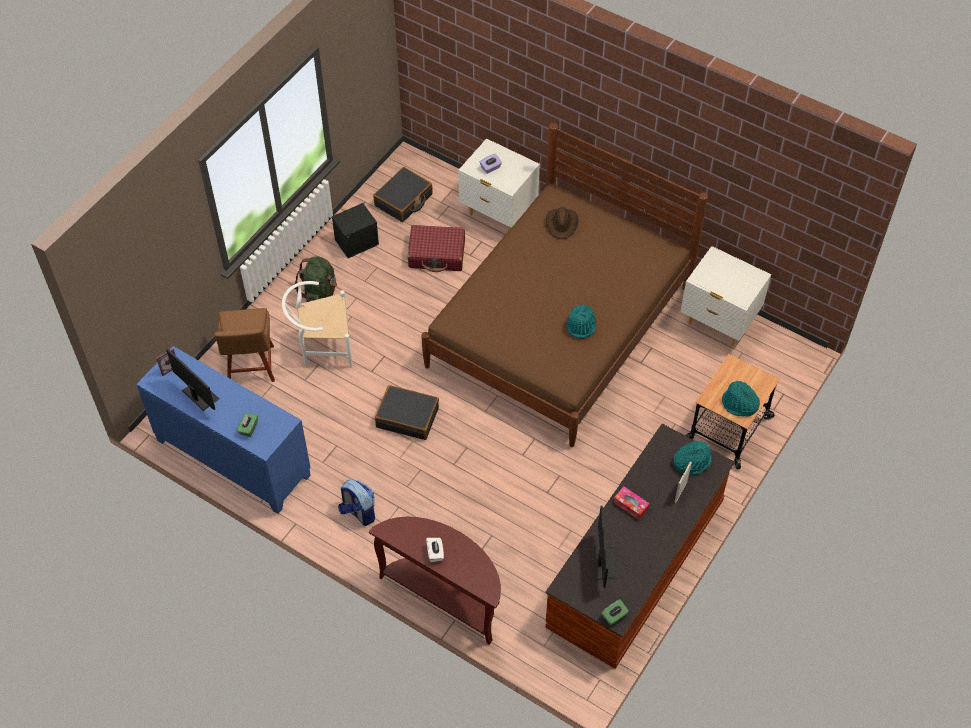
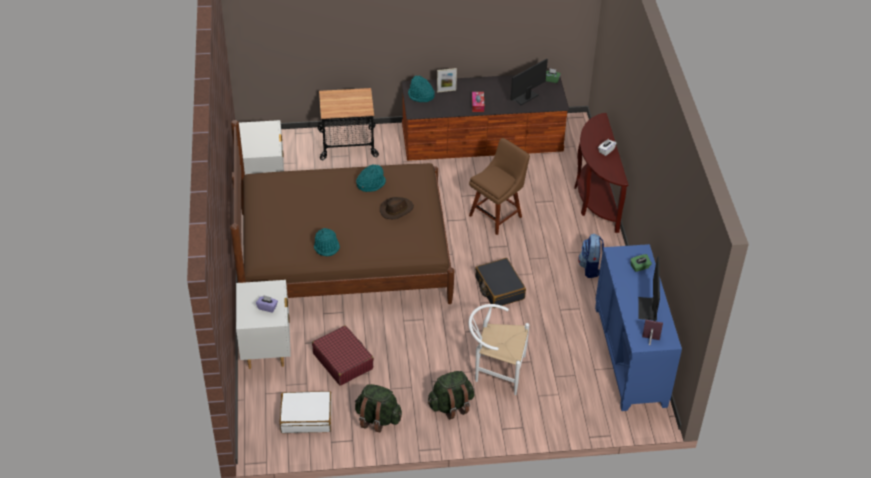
camera: 130 degrees left, 10 degrees down
brown chair [214,308,275,382] -> brown chair moved to [469,138,530,235]
white chair [282,281,352,368] -> white chair turned 150 degrees clockwise [469,304,529,395]
black storage box [332,203,379,258] -> green backpack [355,384,402,432]
black suitcase [373,167,433,222] -> white suitcase [280,391,332,433]
brown hat [546,207,579,239] -> brown hat moved to [380,197,414,219]
turquoise hat [722,380,760,416] -> turquoise hat moved to [314,228,340,256]

